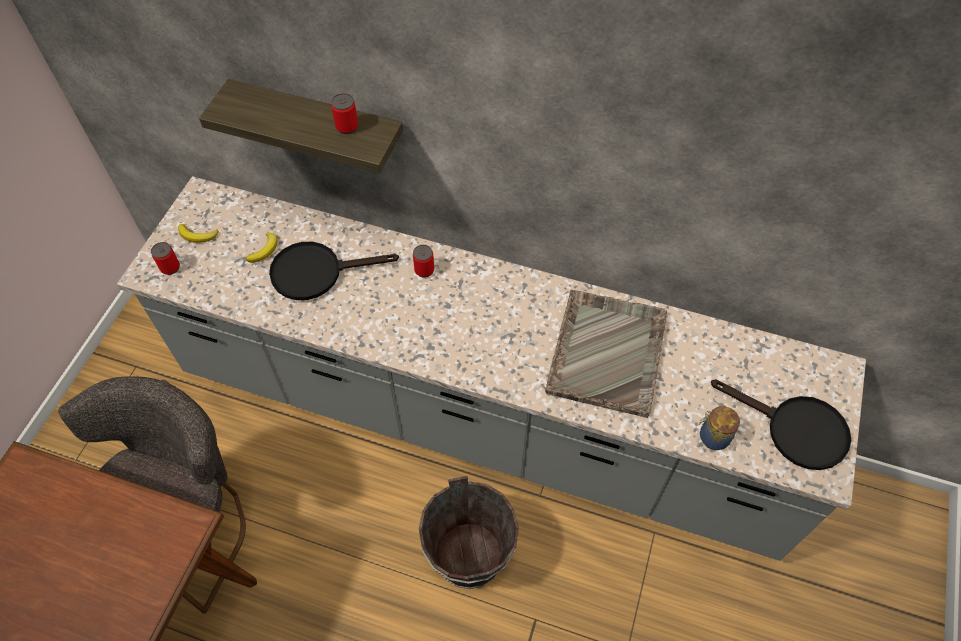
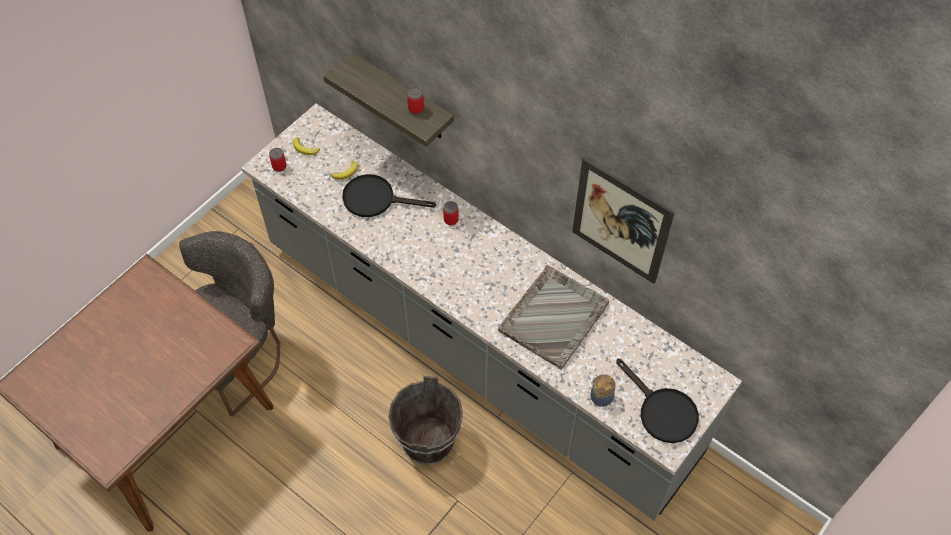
camera: 20 degrees right, 0 degrees up
none -> picture [572,157,675,284]

